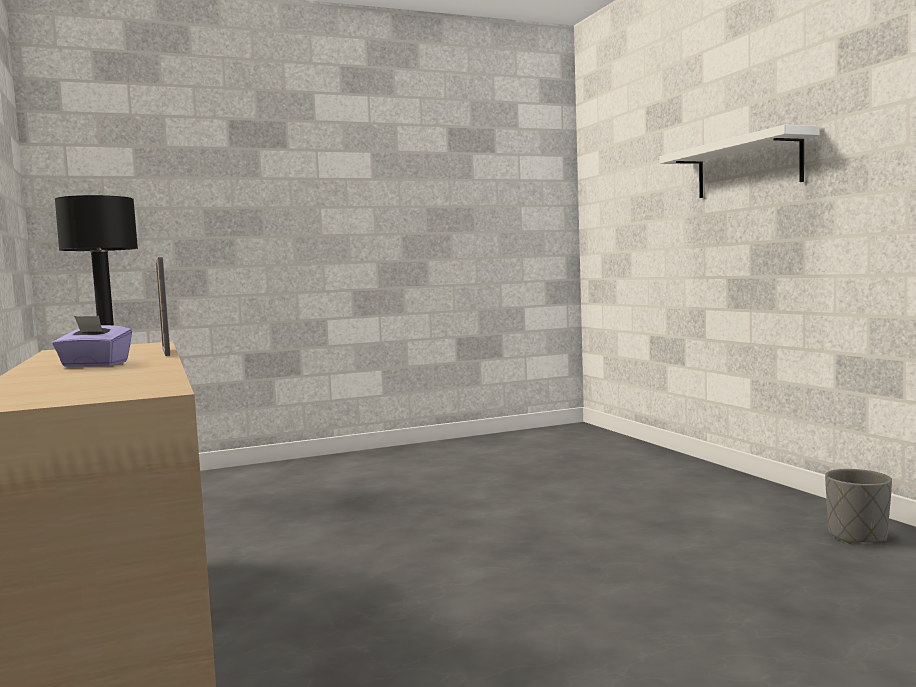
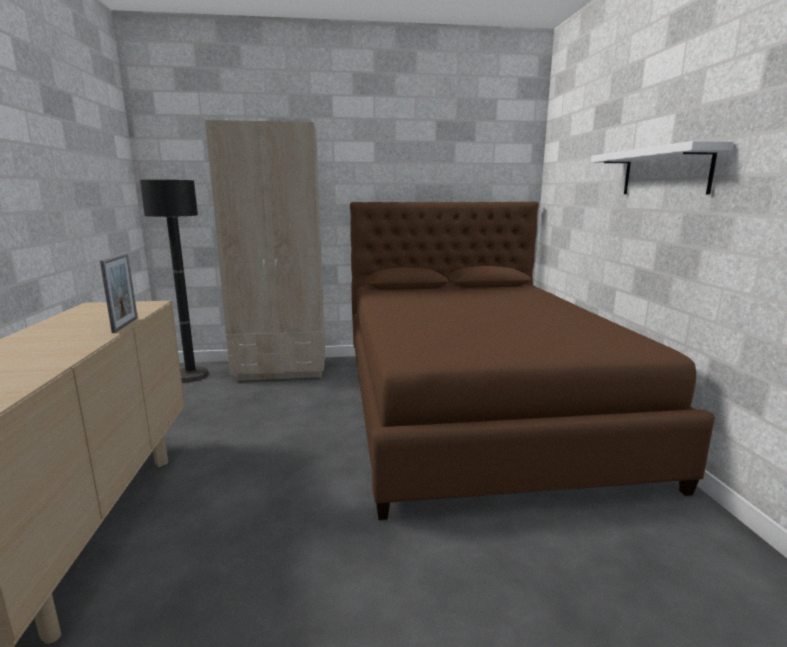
camera: 15 degrees right, 10 degrees up
purple tissue box [53,315,132,367] -> none
grey planter [825,469,892,544] -> none
none -> beige wardrobe [205,120,325,382]
none -> brown bed [350,202,715,520]

